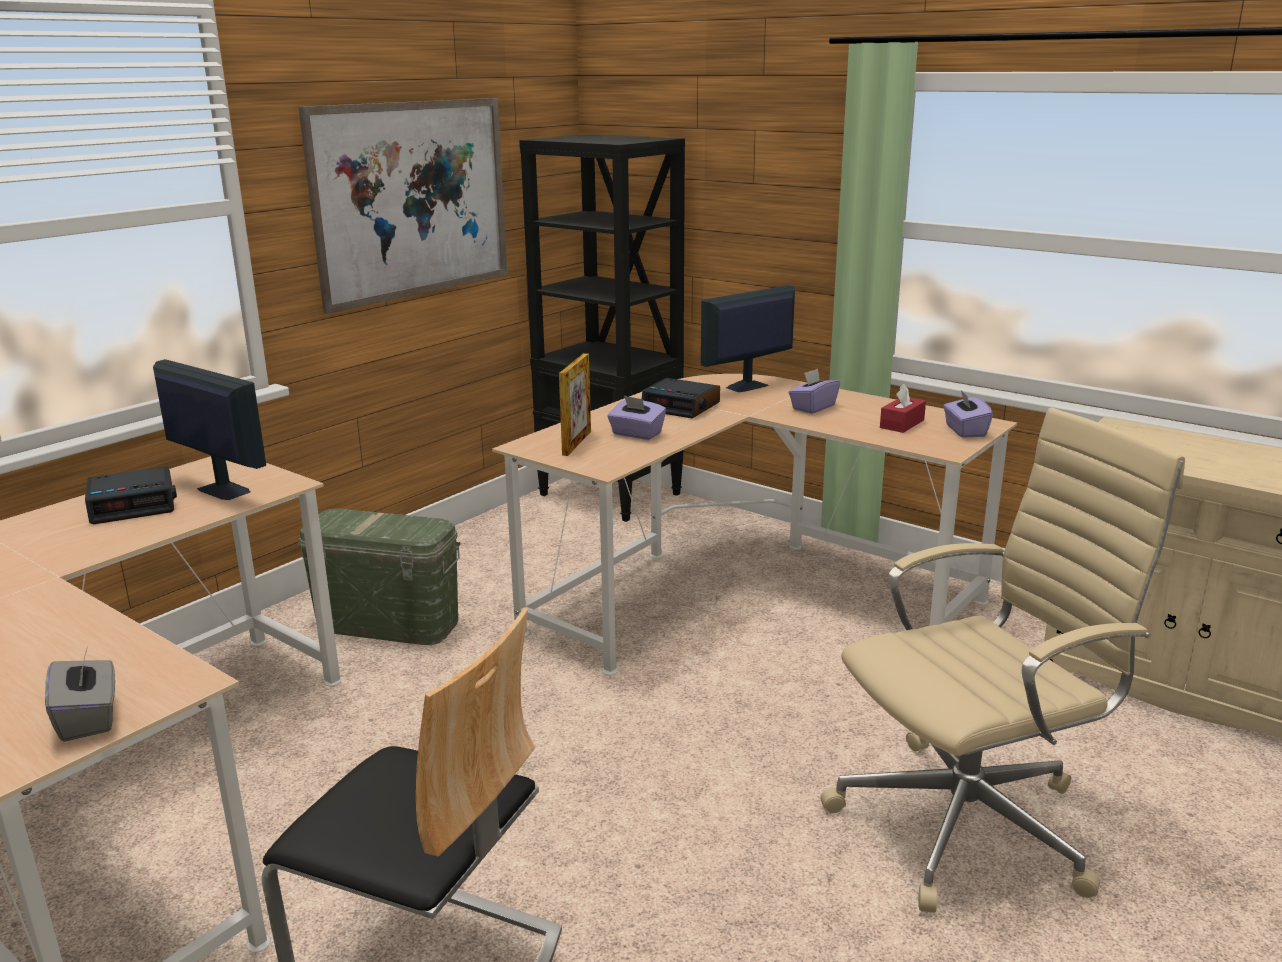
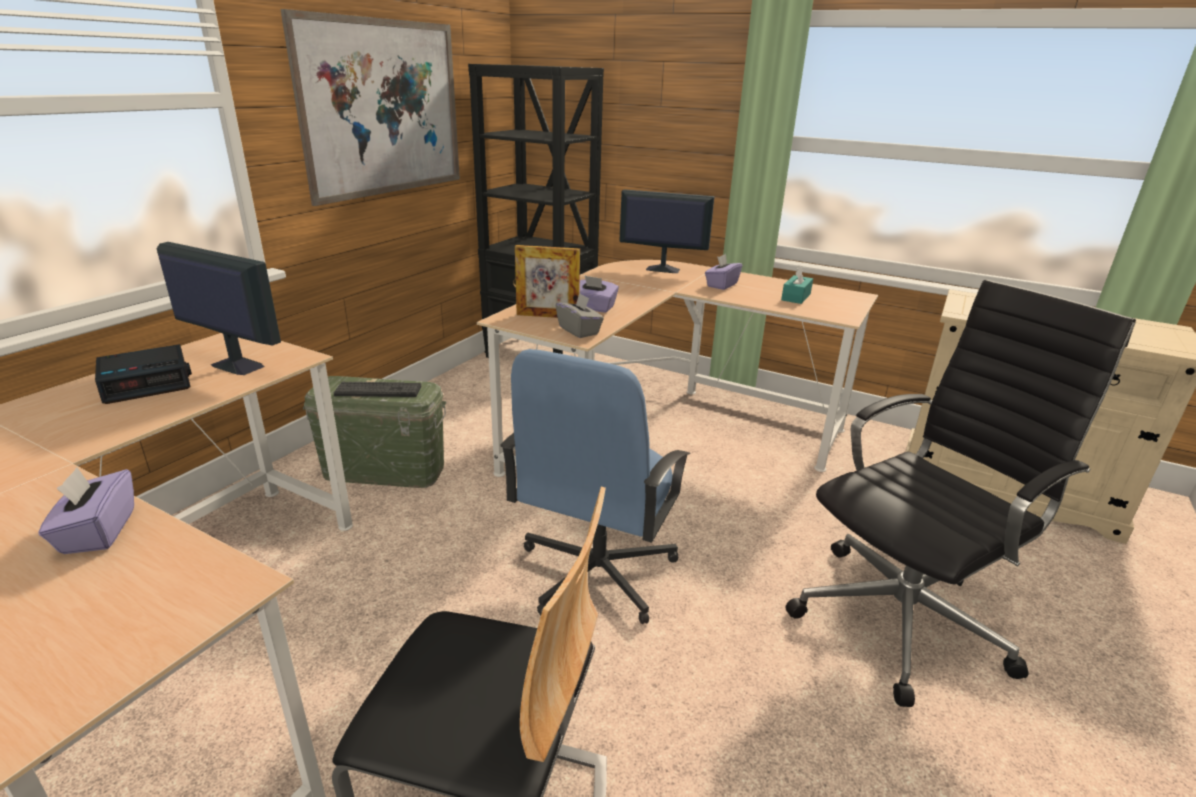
camera: 10 degrees left, 5 degrees up
grey tissue box [45,649,115,742] -> grey tissue box moved to [555,293,604,338]
picture frame [559,353,591,456] -> picture frame turned 90 degrees clockwise [515,245,580,318]
alarm clock [642,378,720,418] -> none
monitor [701,285,795,392] -> monitor turned 60 degrees clockwise [619,189,714,273]
beige office chair [820,407,1185,913] -> black office chair [785,279,1136,707]
red tissue box [880,384,926,433] -> turquoise tissue box [781,265,813,304]
purple tissue box [943,390,993,438] -> purple tissue box moved to [38,467,134,554]
none -> keyboard [334,382,421,397]
none -> blue office chair [500,349,690,624]

